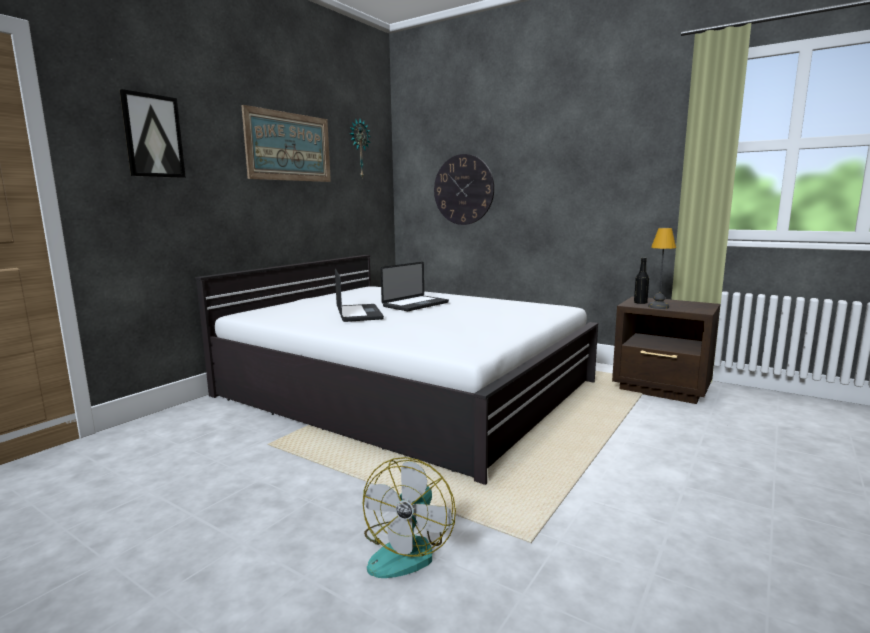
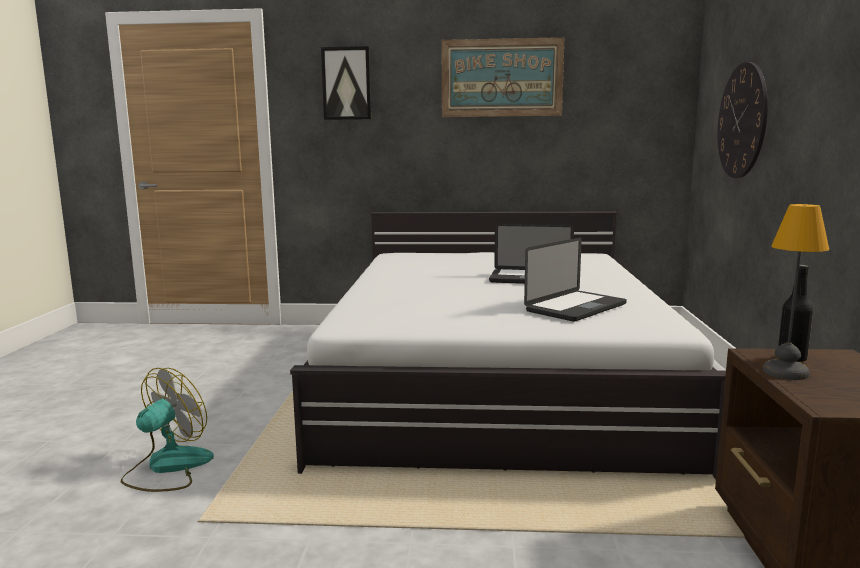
camera: 60 degrees right, 0 degrees up
laptop [335,269,384,322] -> laptop moved to [524,238,627,322]
wall clock [349,118,371,177] -> none
fan [363,457,456,578] -> fan turned 135 degrees clockwise [121,368,214,492]

